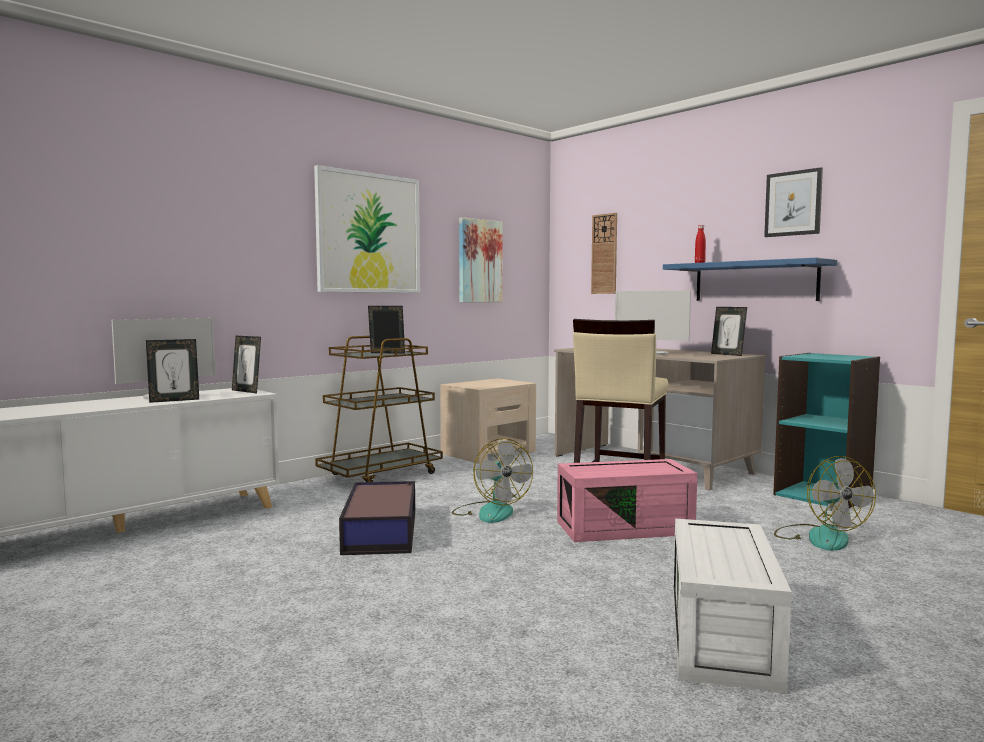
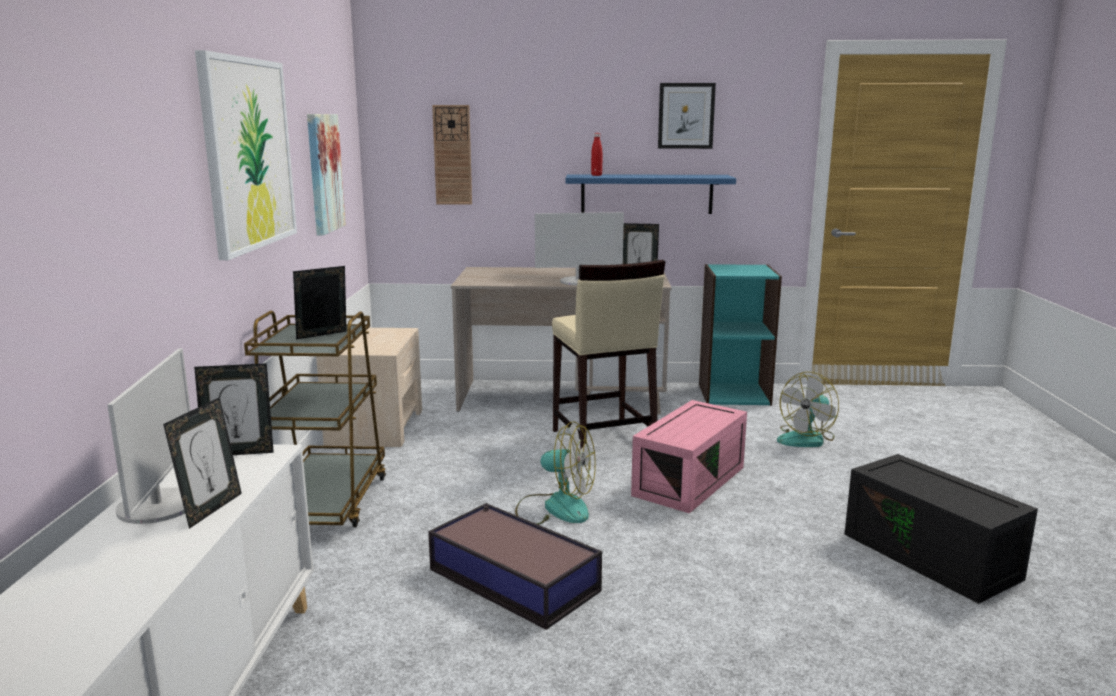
camera: 45 degrees left, 10 degrees up
white storage box [673,519,792,693] -> black storage box [844,454,1038,604]
fan [774,456,876,551] -> fan turned 105 degrees clockwise [777,372,839,447]

